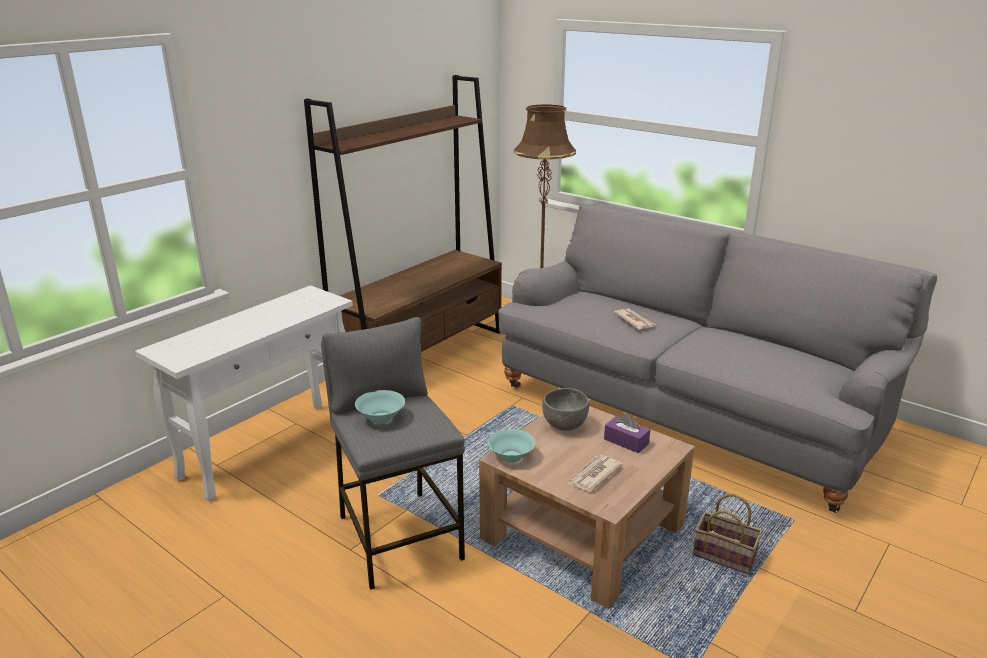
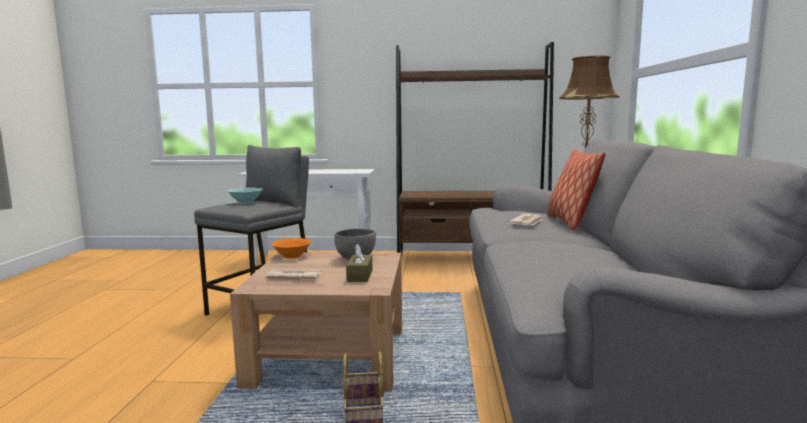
camera: 55 degrees right, 15 degrees down
turquoise bowl [488,429,536,463] -> orange bowl [272,238,311,259]
purple tissue box [604,413,650,453] -> brown tissue box [346,244,372,282]
none -> pillow [548,149,606,230]

